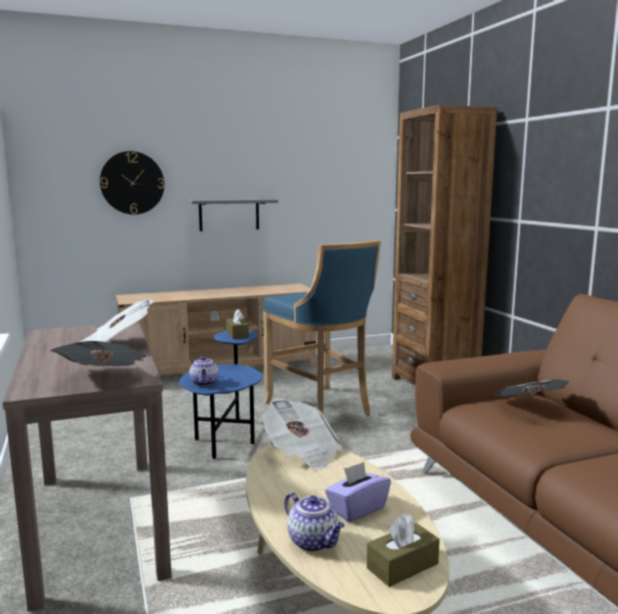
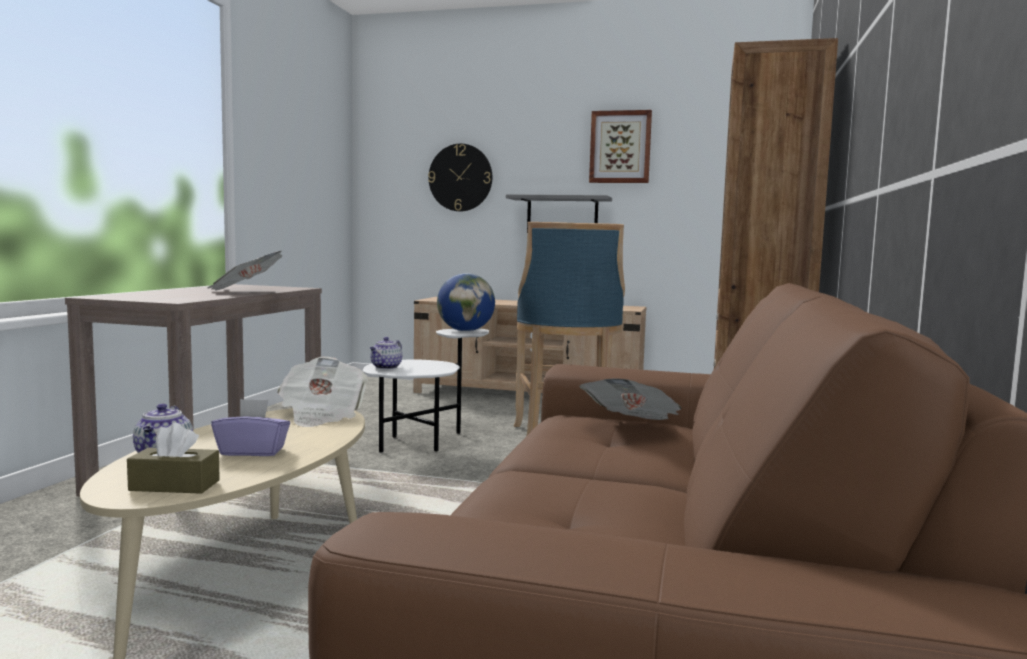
camera: 35 degrees right, 5 degrees down
newspaper [50,341,146,366] -> none
blue side table [179,330,263,459] -> white side table [363,329,489,452]
brown tissue box [226,309,249,339] -> globe [437,273,495,331]
none -> picture [589,110,652,183]

